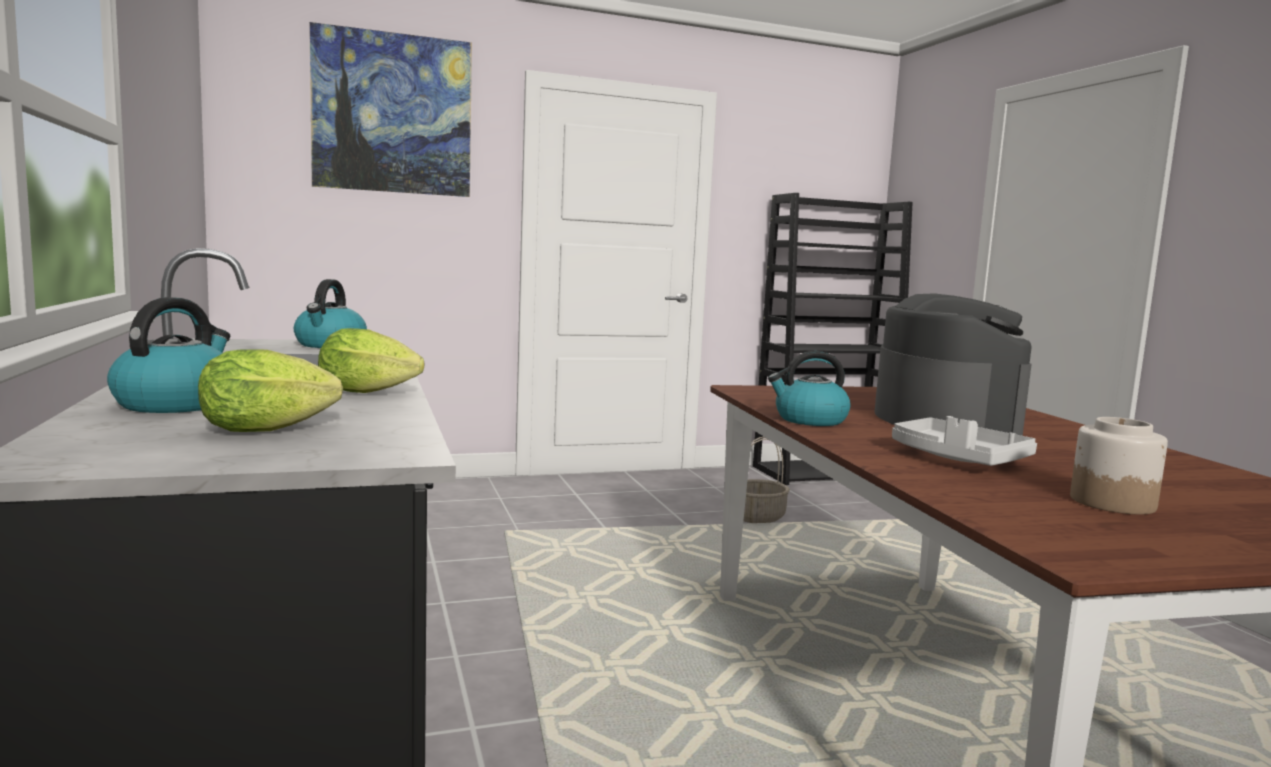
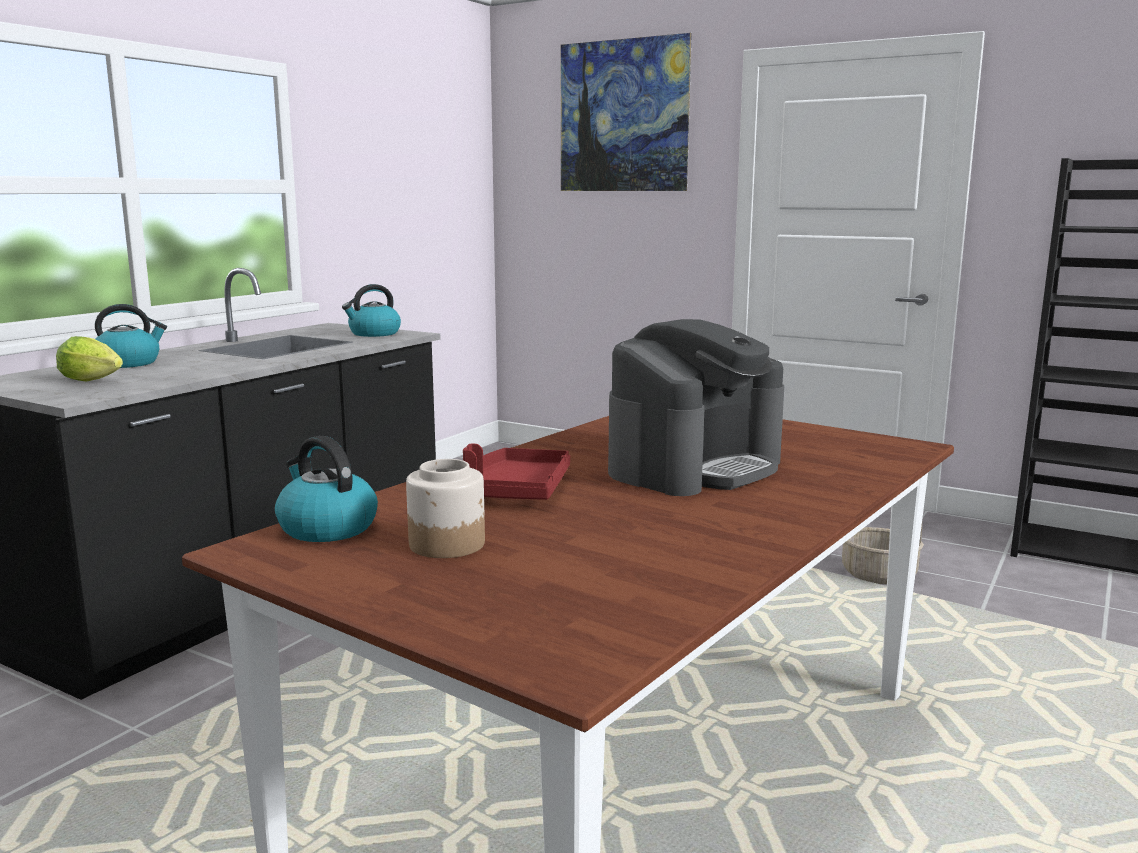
camera: 50 degrees right, 5 degrees up
lettuce [318,328,424,393] -> none
kettle [768,351,851,426] -> kettle moved to [275,436,378,542]
grey tray [892,416,1037,466] -> red tray [463,444,570,500]

